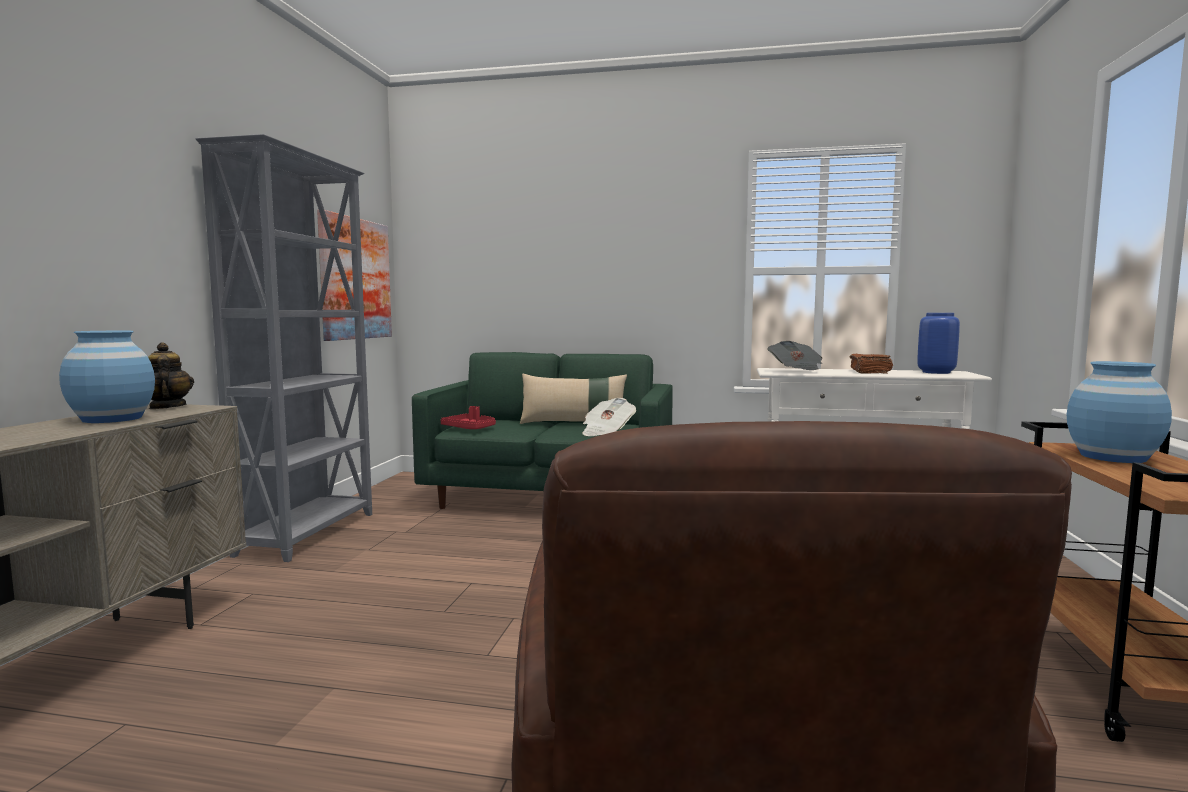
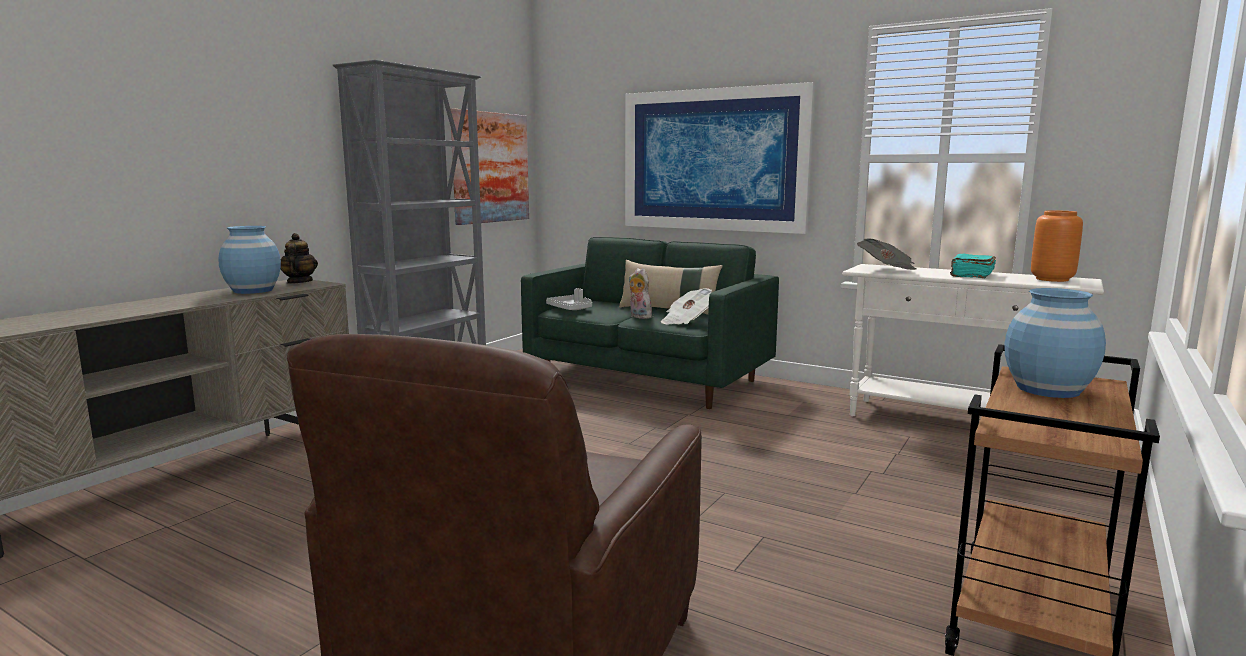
camera: 20 degrees right, 5 degrees up
red tray [441,406,496,429] -> grey tray [546,288,592,310]
brown book [850,354,893,374] -> turquoise book [950,254,996,278]
blue vase [917,313,960,374] -> orange vase [1031,210,1083,282]
none -> picture [625,82,816,234]
none -> plush toy [629,268,652,319]

